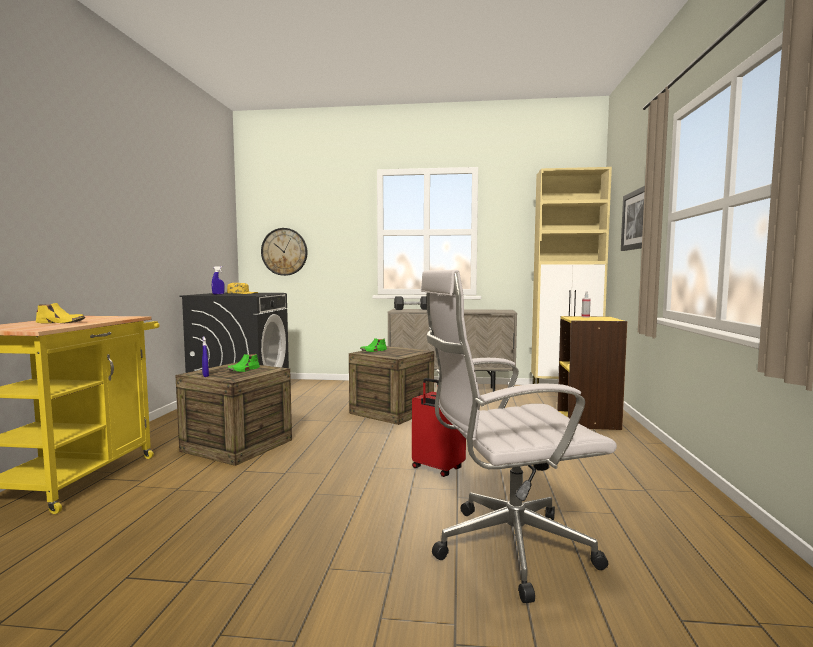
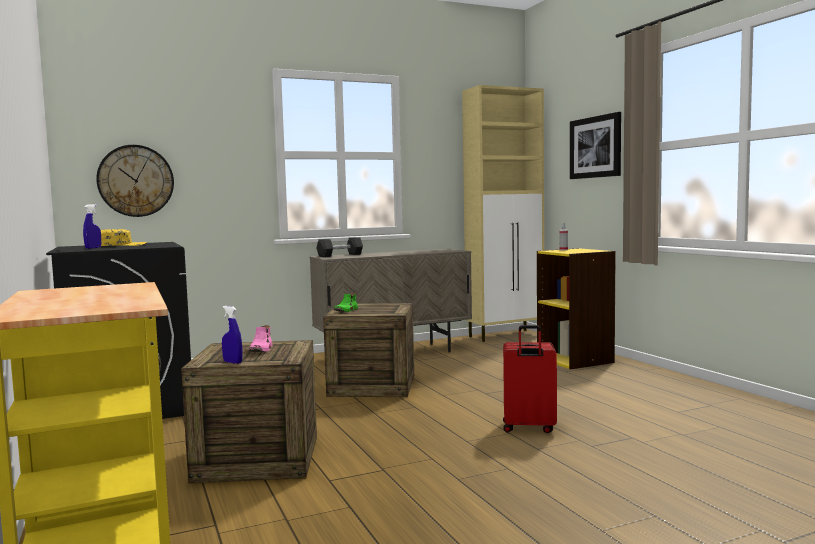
camera: 30 degrees left, 0 degrees up
yellow shoe [36,303,85,323] -> none
green shoe [227,354,260,372] -> pink shoe [248,325,273,352]
white office chair [421,270,617,603] -> none

